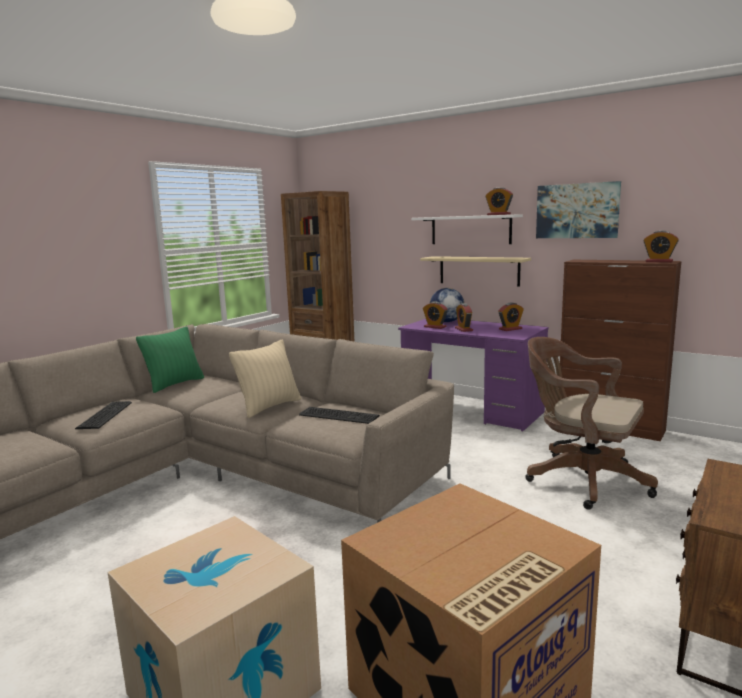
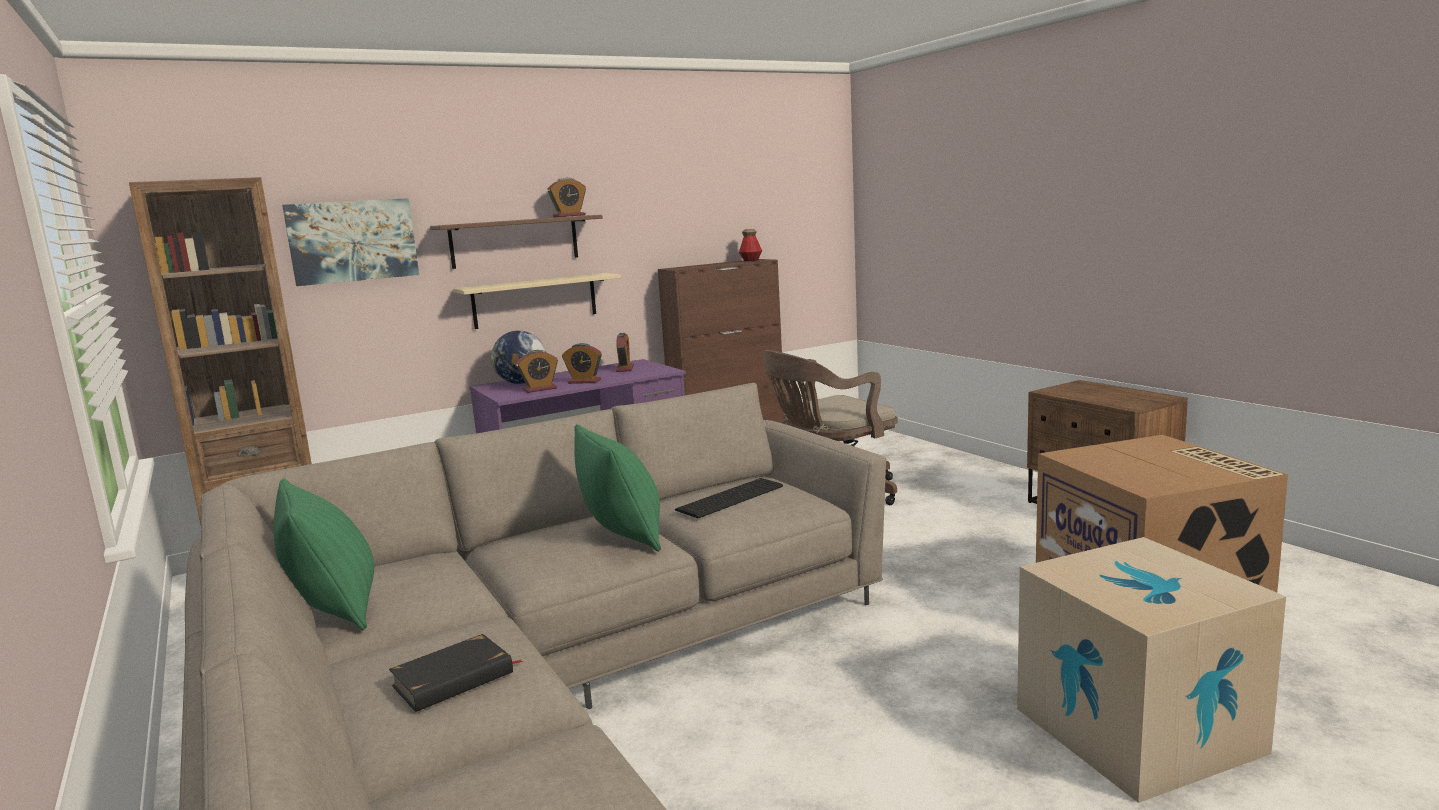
camera: 65 degrees left, 0 degrees up
keyboard [75,401,132,429] -> black book [389,634,523,712]
beige pillow [229,339,301,418] -> green pillow [574,424,661,552]
white shelf [412,214,523,244] -> brown shelf [430,215,603,269]
picture [536,181,621,238] -> picture moved to [282,198,419,286]
alarm clock [643,231,679,262] -> bottle [739,229,762,261]

